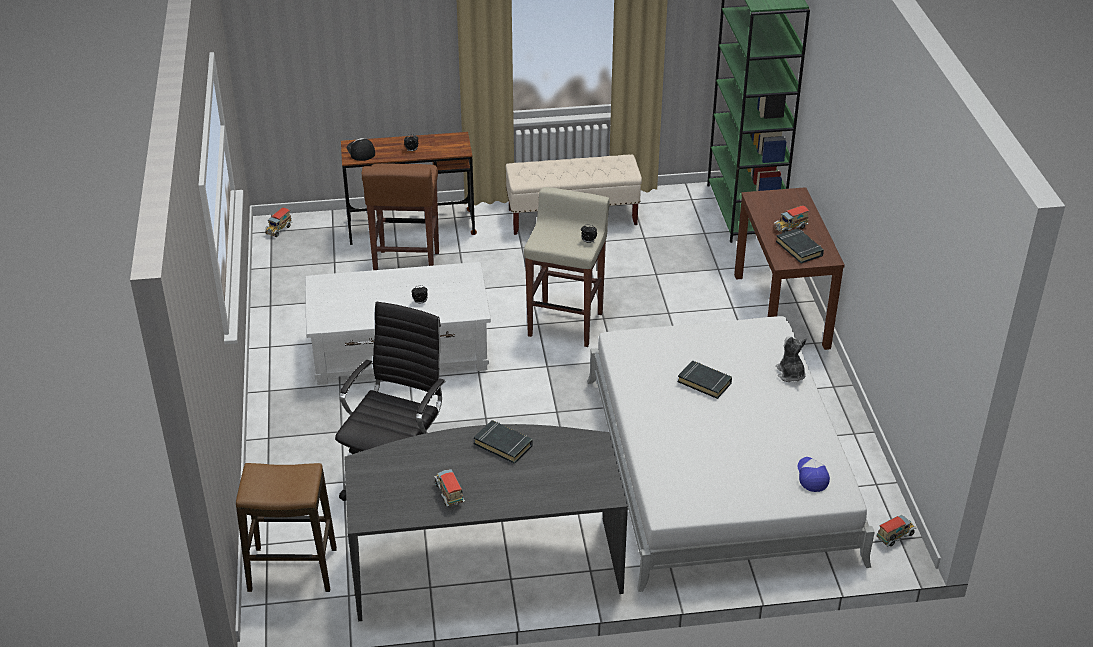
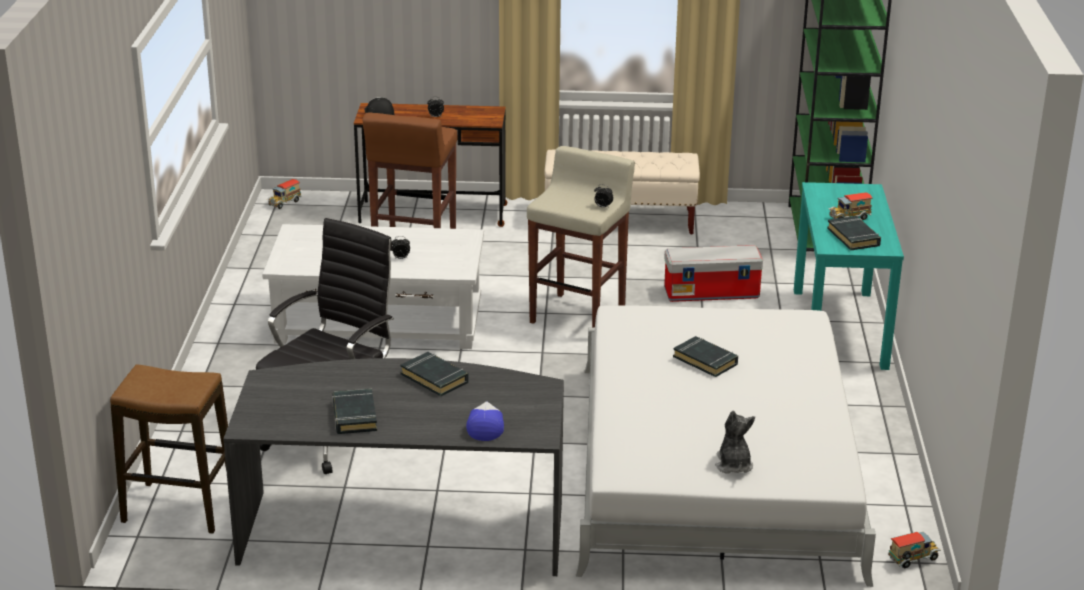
camera: 10 degrees right, 10 degrees down
toy truck [434,469,465,507] -> black book [332,389,377,434]
brown console table [734,187,845,350] -> turquoise console table [794,182,904,370]
plush toy [776,336,806,382] -> plush toy moved to [715,411,755,474]
cap [798,457,830,492] -> cap moved to [466,402,504,441]
none -> storage box [664,245,763,302]

